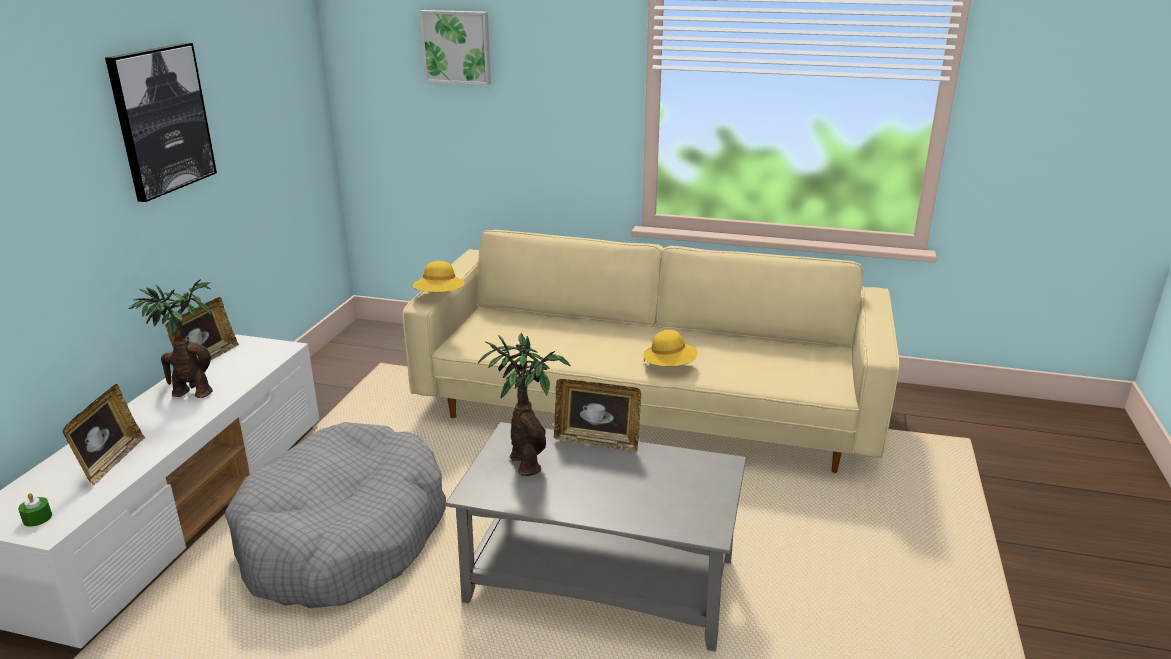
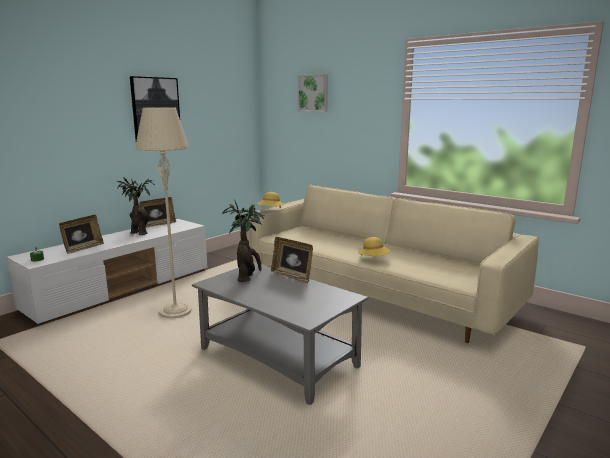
camera: 25 degrees right, 10 degrees down
grey dog bed [225,422,446,608] -> beige floor lamp [135,107,192,318]

